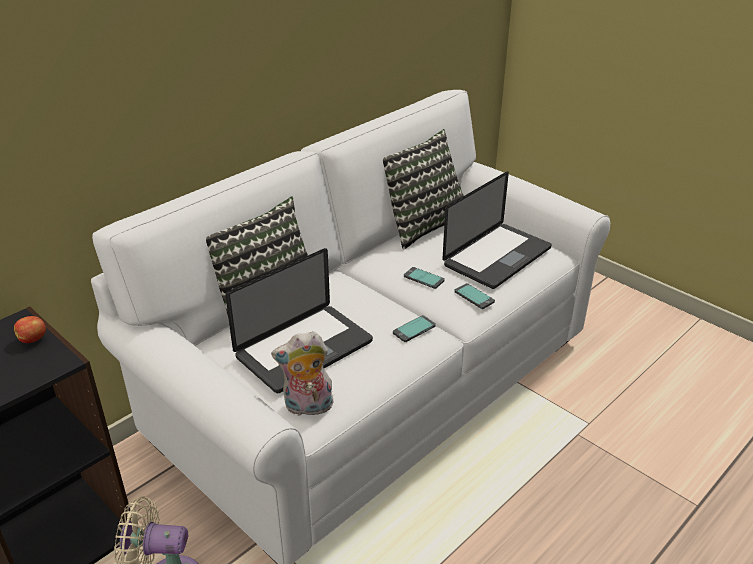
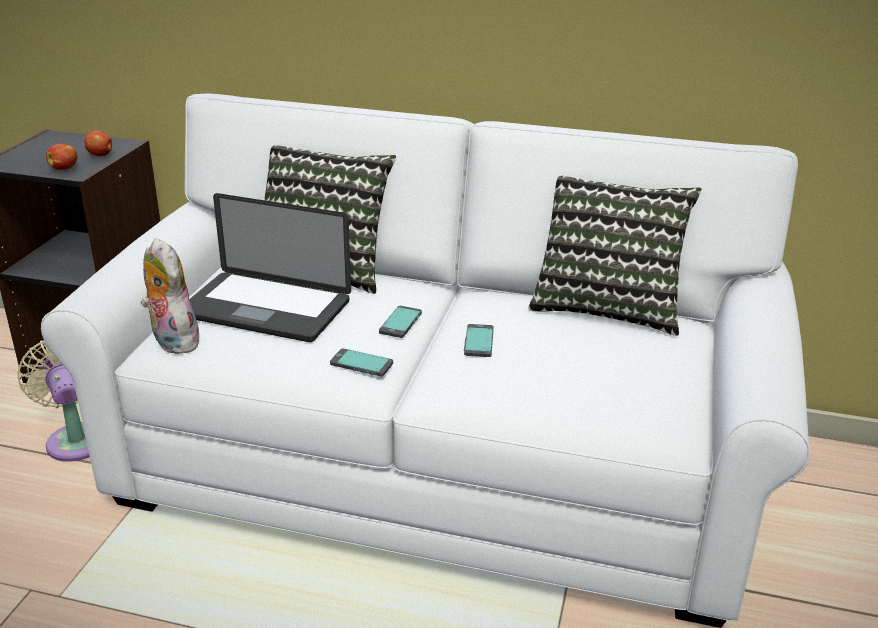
camera: 60 degrees right, 5 degrees down
laptop [442,171,552,289] -> none
phone [455,283,495,309] -> phone moved to [379,306,422,338]
none -> apple [46,144,77,170]

